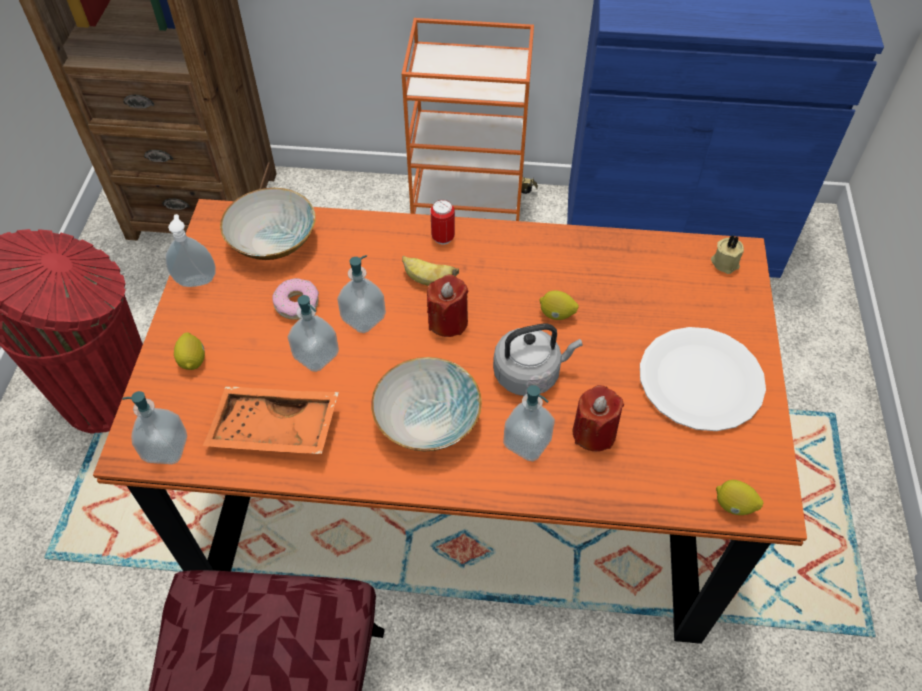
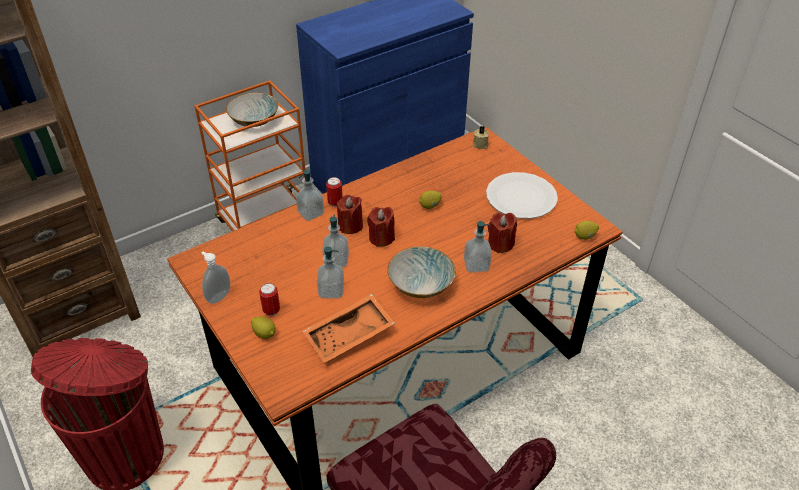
camera: 40 degrees left, 10 degrees down
soap dispenser [122,391,187,464] -> soap dispenser moved to [296,170,324,221]
bowl [220,188,316,260] -> bowl moved to [226,93,279,127]
donut [272,278,319,320] -> none
banana [402,256,459,286] -> red candle [337,195,363,234]
grey kettle [493,324,582,396] -> none
none -> can [259,283,280,316]

